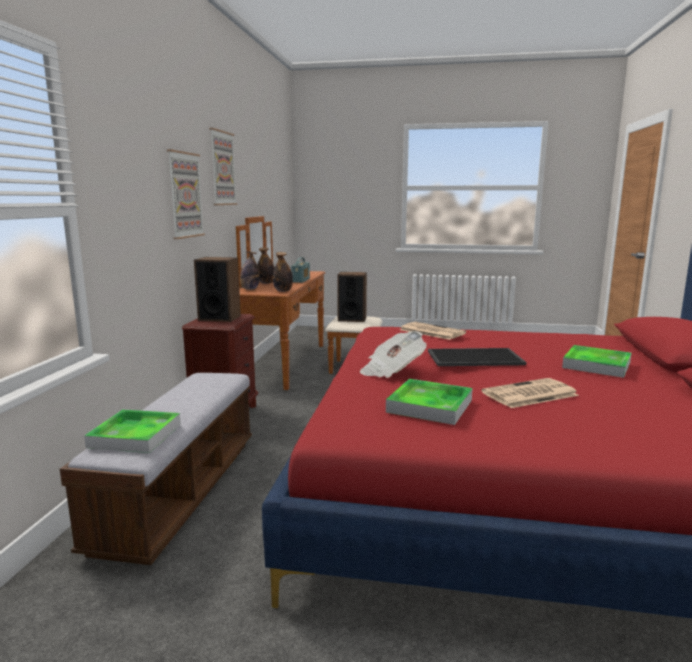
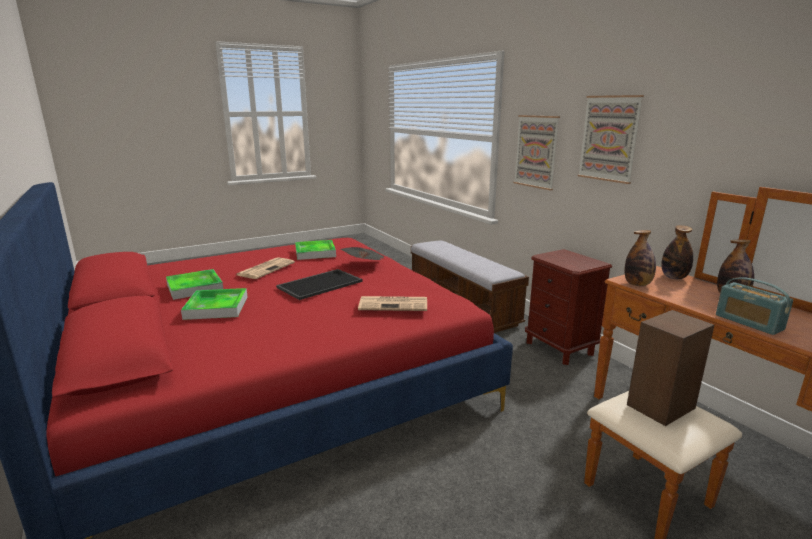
camera: 140 degrees right, 5 degrees up
tray [84,409,181,453] -> tray moved to [166,269,223,300]
speaker [194,257,241,322] -> none
picture [209,128,238,205] -> picture moved to [514,115,560,190]

